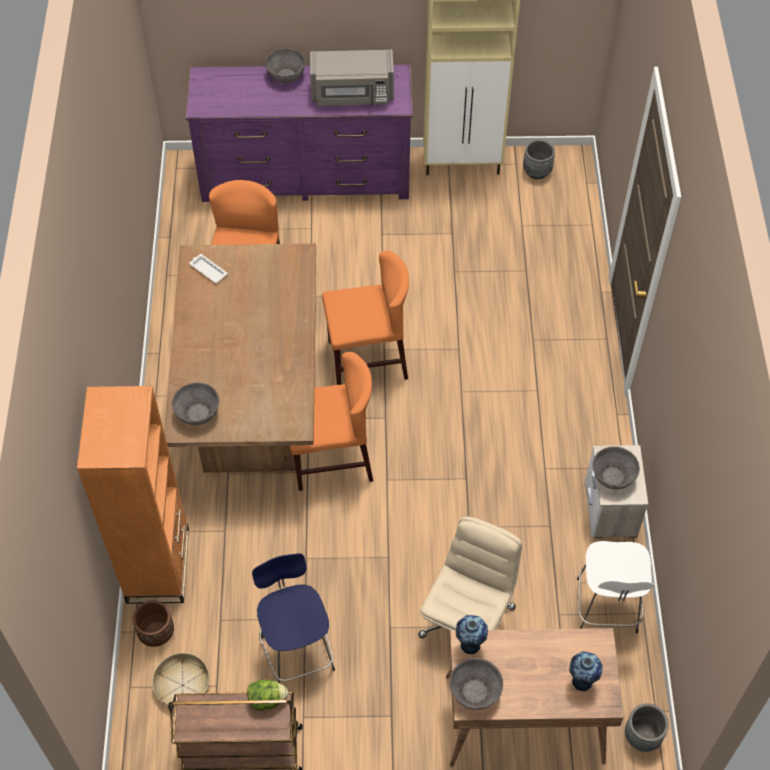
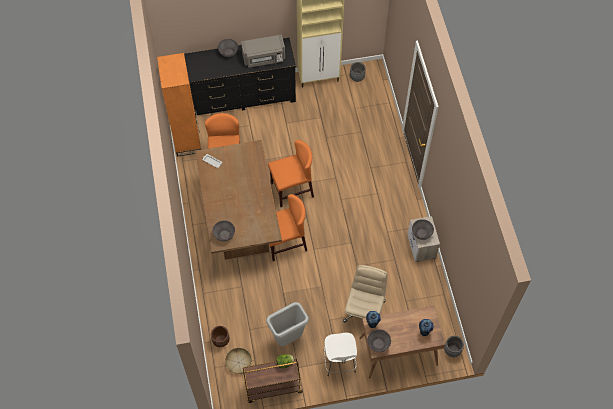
camera: 10 degrees left, 5 degrees up
orange bookcase [77,386,189,604] -> orange bookcase moved to [157,53,201,157]
purple dresser [186,65,413,202] -> black dresser [184,37,296,116]
blue stool [252,553,335,683] -> grey trash can [266,302,309,346]
white stool [577,541,655,633] -> white stool moved to [324,333,357,376]

